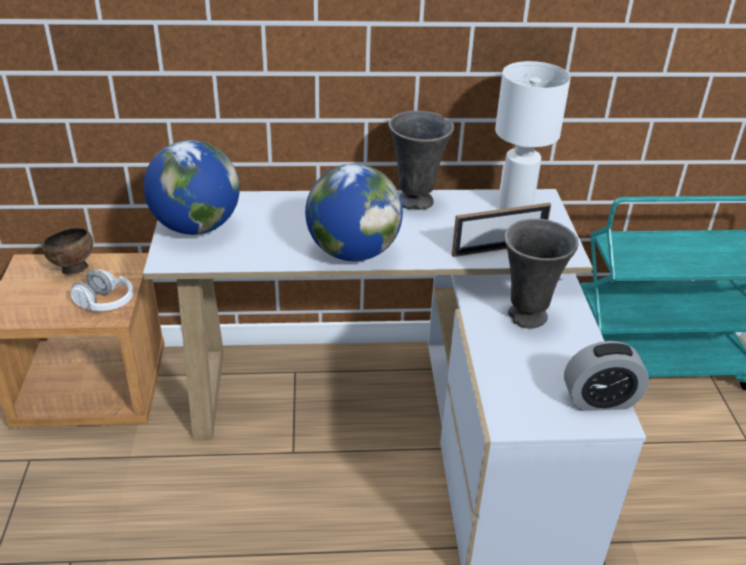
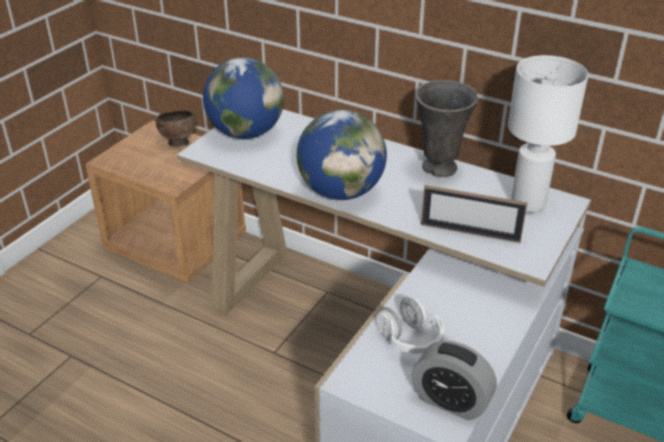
camera: 35 degrees right, 0 degrees up
white headphones [71,270,133,311] -> white headphones moved to [377,297,444,354]
grey vase [504,219,579,329] -> none

